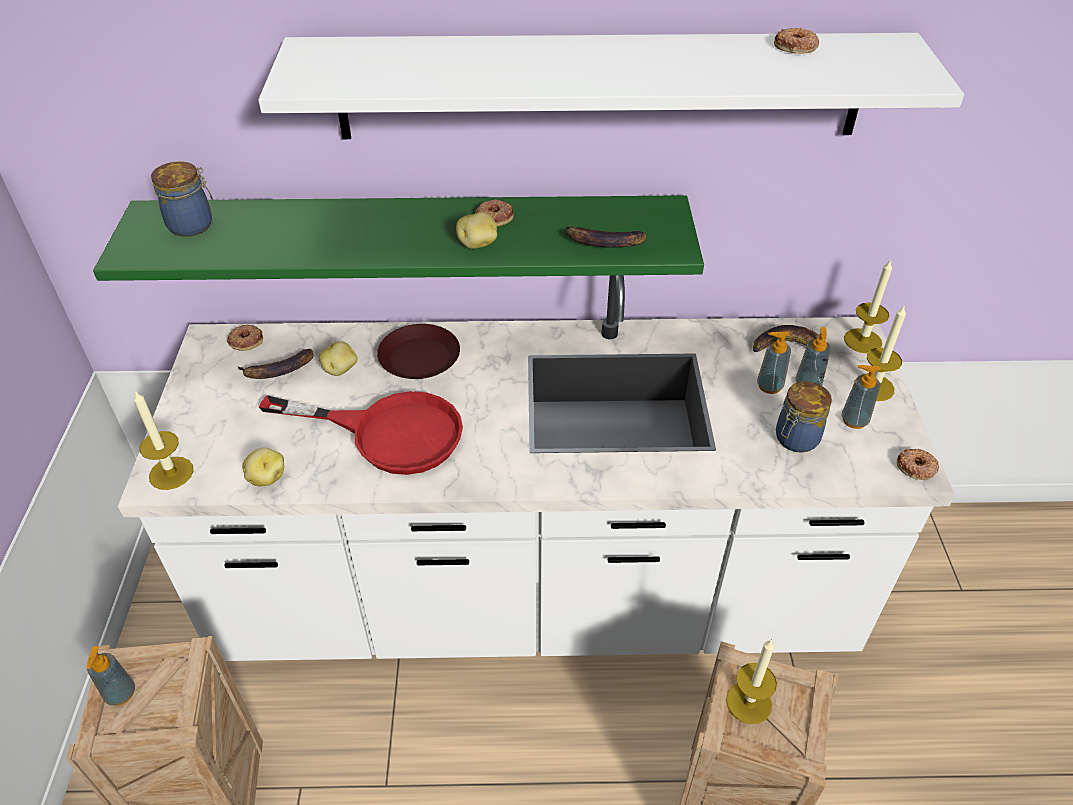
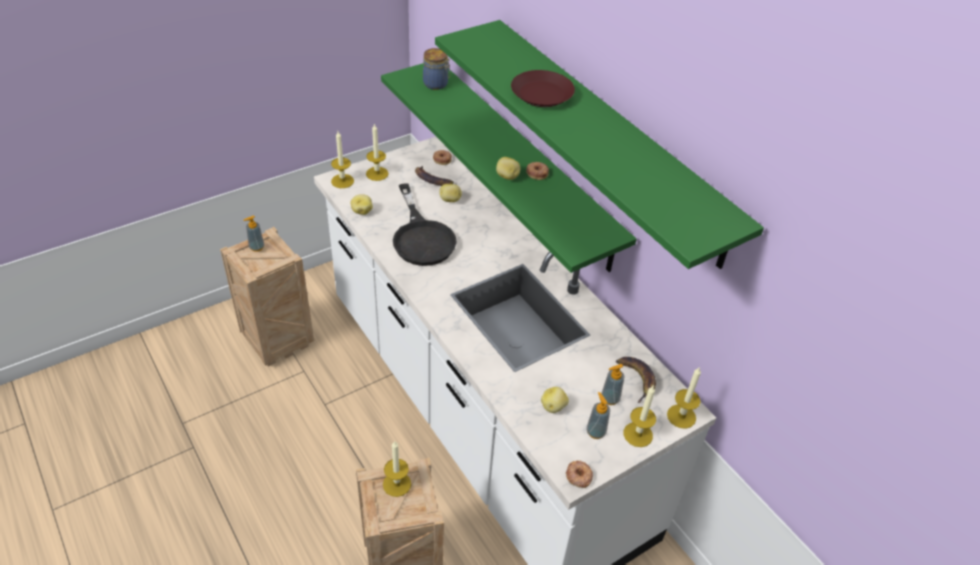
camera: 55 degrees right, 0 degrees up
white shelf [258,33,964,139] -> green shelf [435,20,764,269]
red frying pan [259,391,463,475] -> black frying pan [393,183,457,266]
brown plate [377,324,460,379] -> brown plate moved to [511,70,575,107]
banana [566,225,647,248] -> none
soap dispenser [757,331,791,394] -> none
donut [774,28,819,54] -> none
jar [776,381,832,453] -> potato [541,387,569,413]
none -> candle [366,123,389,181]

